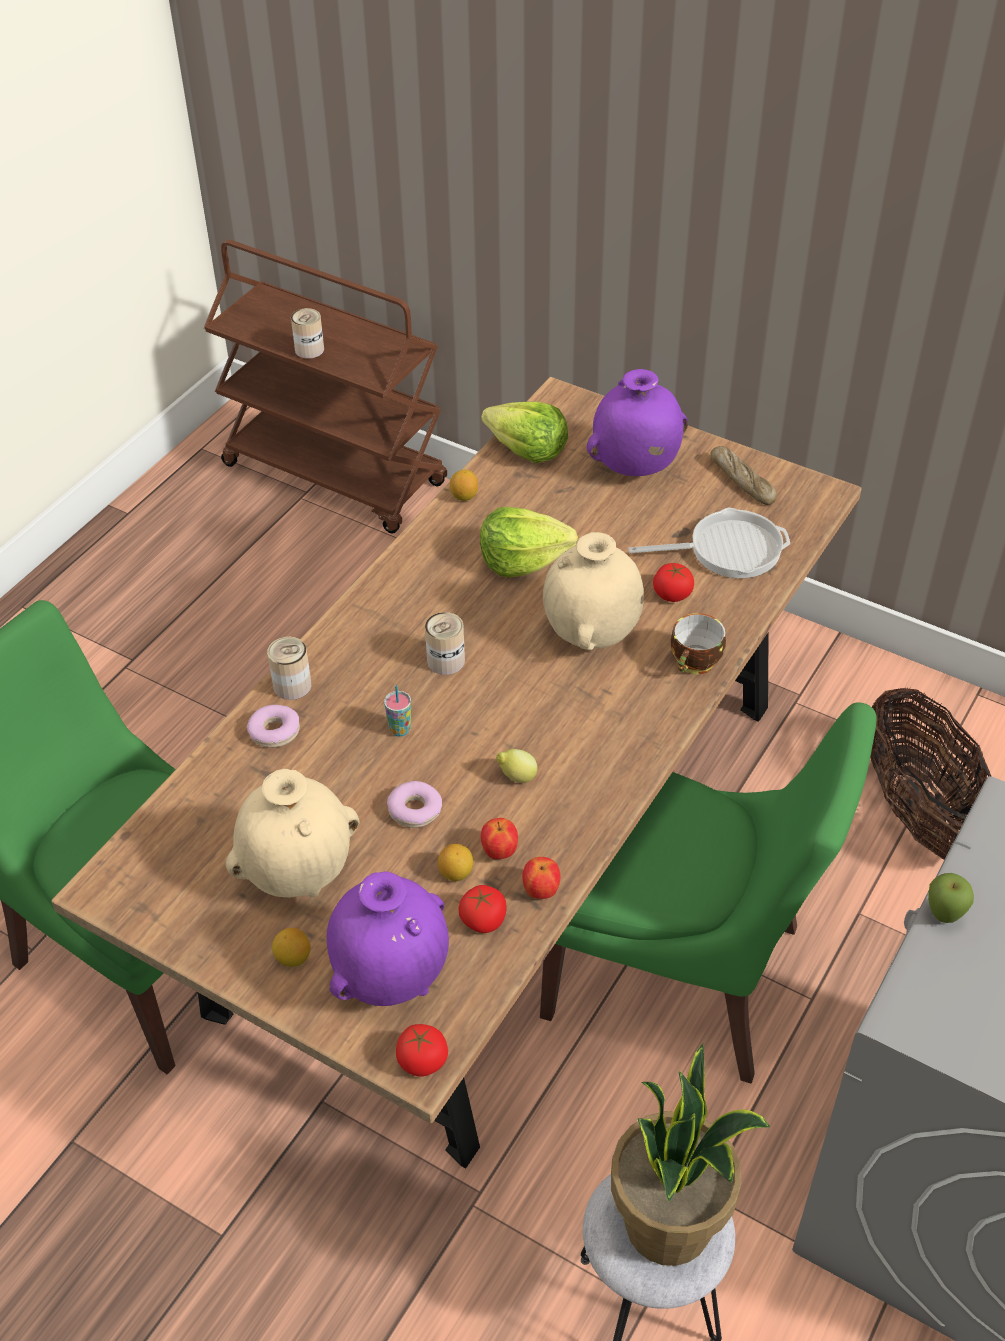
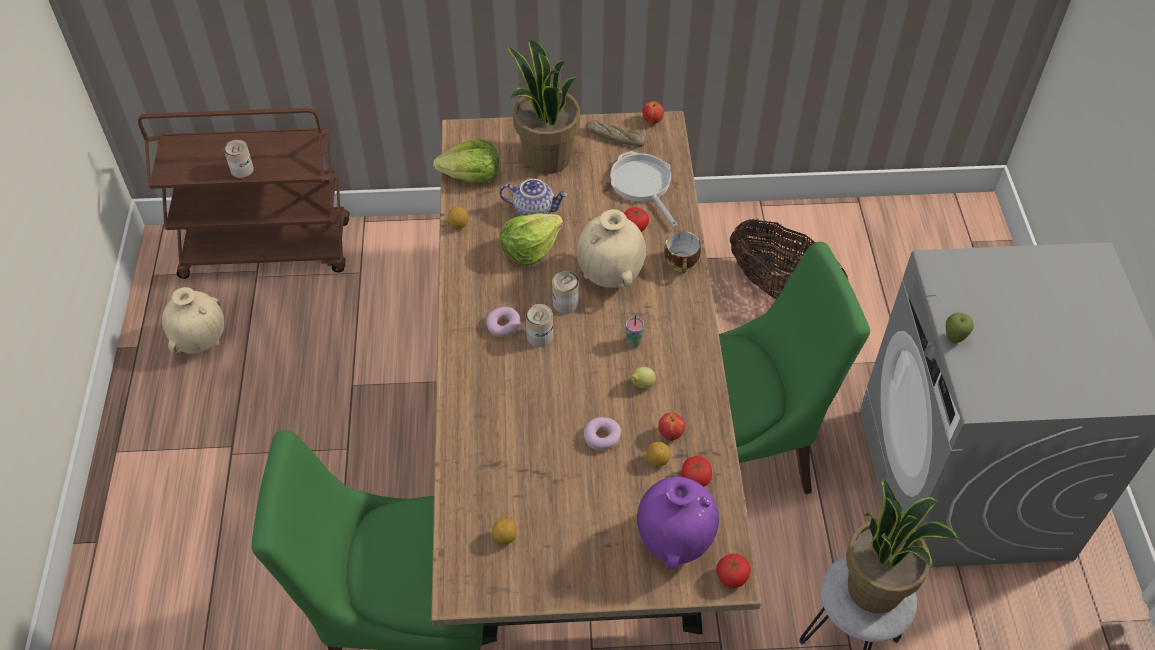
camera: 35 degrees left, 5 degrees up
beige vase [226,769,359,898] -> beige vase moved to [162,287,224,354]
donut [247,705,300,748] -> donut moved to [486,307,520,337]
can [267,637,312,700] -> can moved to [552,271,579,314]
lemon [272,928,311,967] -> lemon moved to [492,518,517,544]
cup [384,685,411,737] -> cup moved to [626,314,644,347]
apple [522,857,561,899] -> apple moved to [642,101,664,125]
purple vase [587,369,688,476] -> potted plant [506,40,580,174]
frying pan [628,508,790,578] -> frying pan turned 75 degrees counterclockwise [610,151,678,227]
none -> teapot [499,179,568,216]

